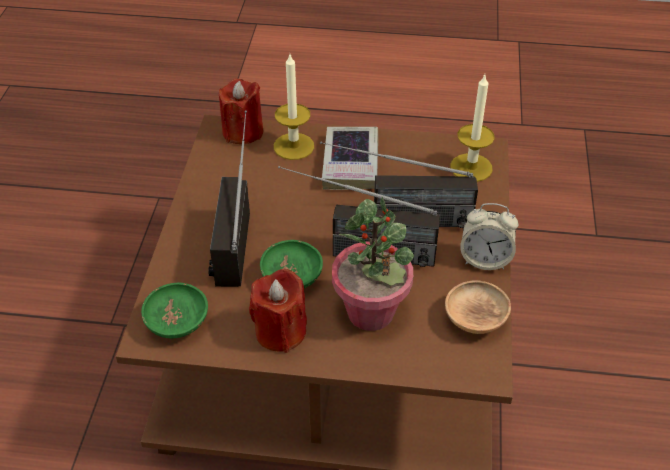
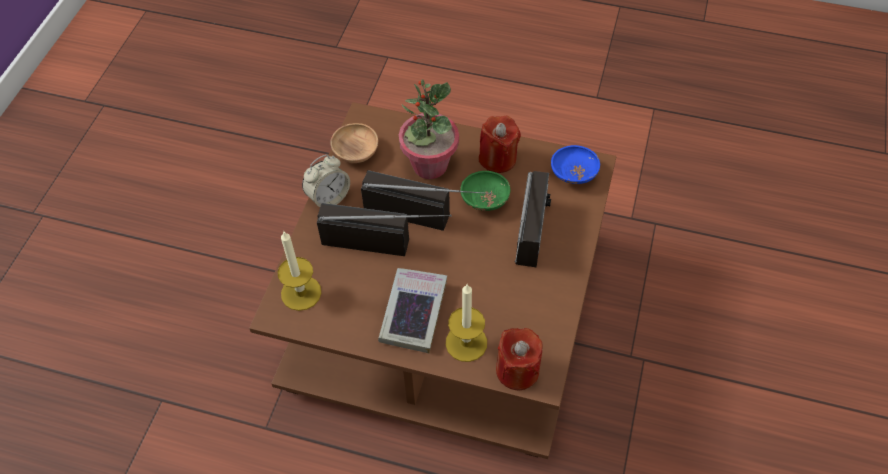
camera: 170 degrees left, 10 degrees up
green bowl [141,282,208,338] -> blue bowl [551,145,600,184]
alarm clock [460,203,519,270] -> alarm clock turned 120 degrees clockwise [302,154,350,207]

